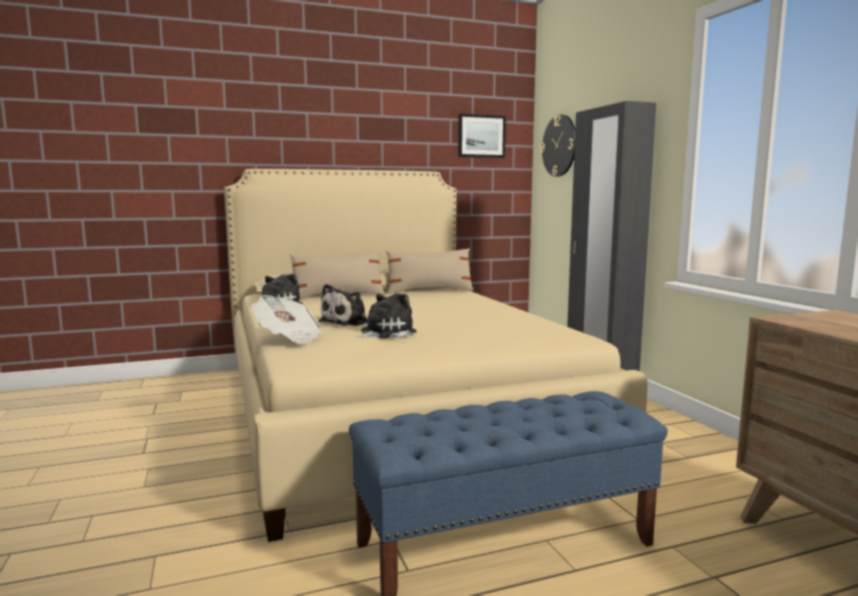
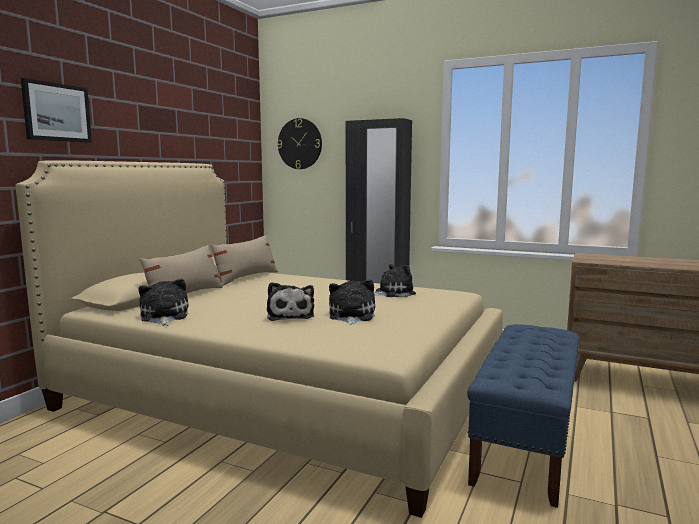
camera: 45 degrees left, 0 degrees up
newspaper [251,295,324,345] -> none
picture [458,114,506,158] -> picture moved to [21,78,92,143]
none -> plush toy [374,264,416,297]

